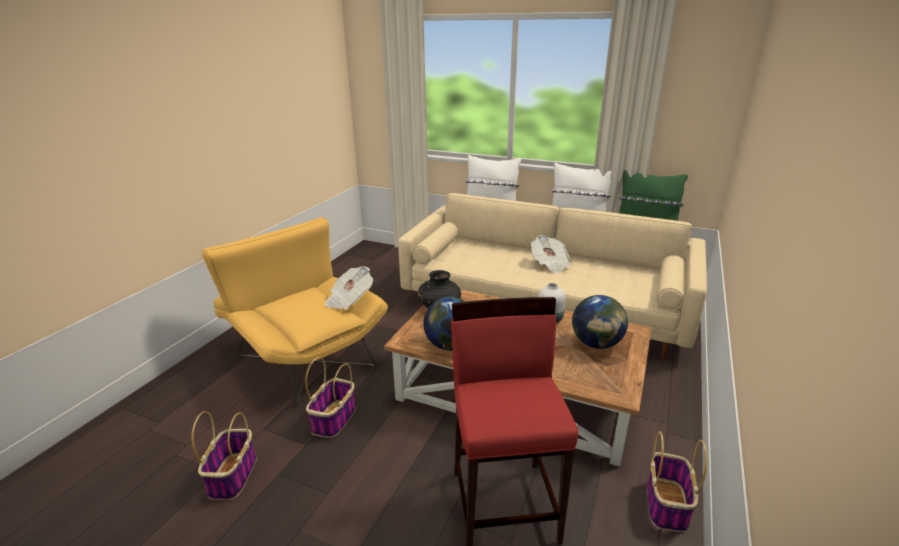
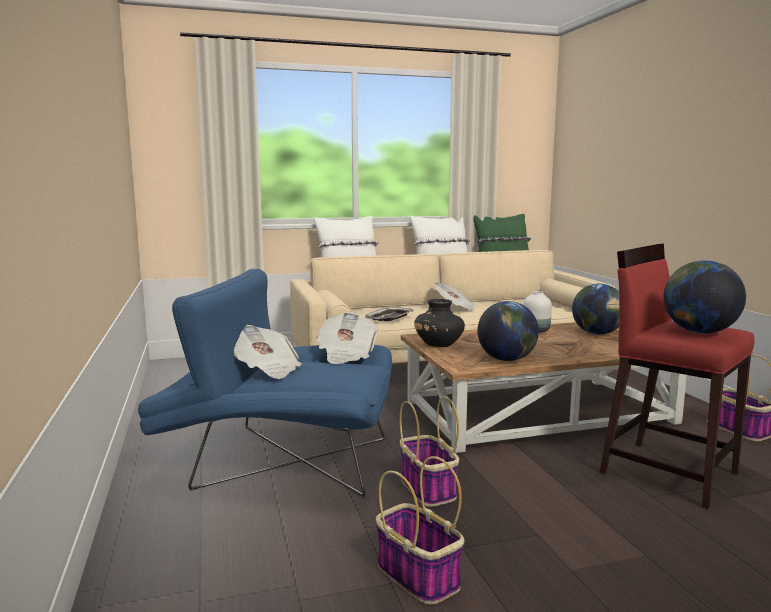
camera: 40 degrees left, 15 degrees down
yellow armchair [202,217,388,406] -> blue armchair [138,269,392,497]
none -> newspaper [234,325,302,379]
none -> tray [365,307,414,321]
none -> globe [663,260,746,333]

